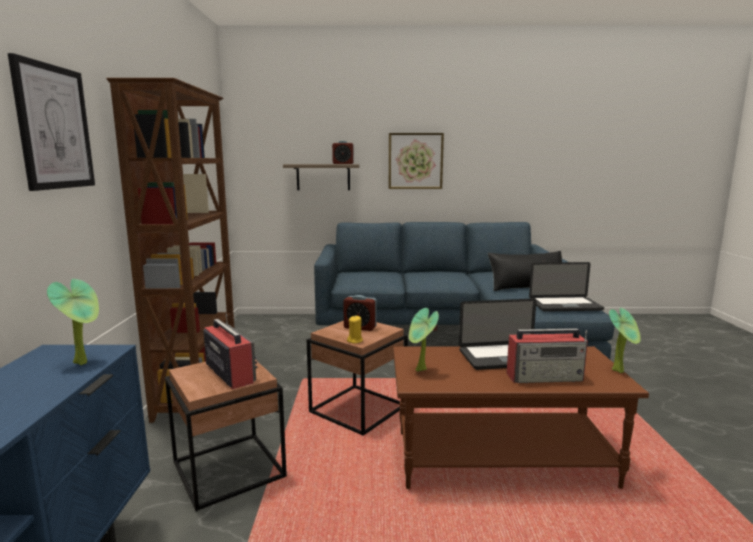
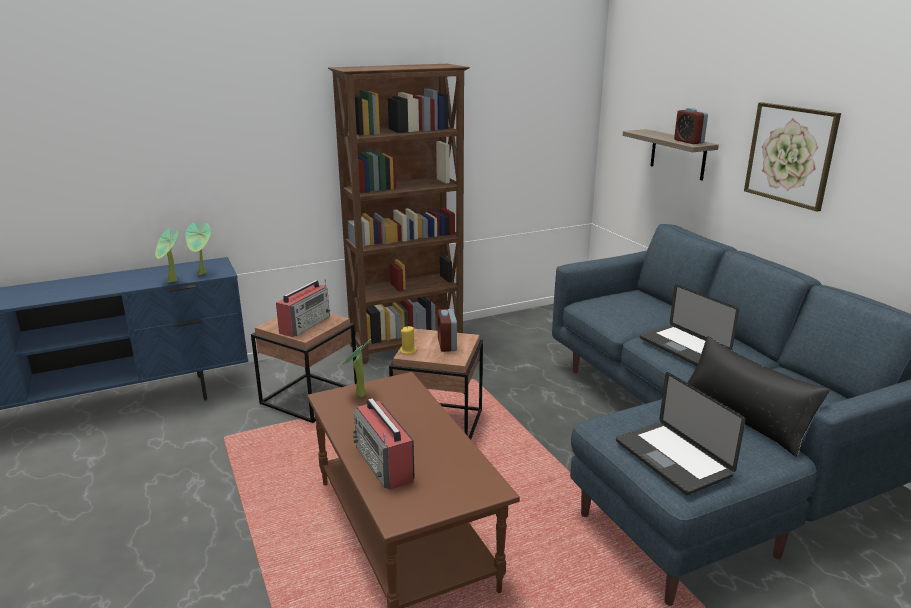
camera: 65 degrees right, 10 degrees up
picture [8,53,95,191] -> none
laptop [459,299,536,370] -> laptop moved to [640,284,739,366]
potted plant [609,308,641,373] -> potted plant moved to [155,229,178,283]

